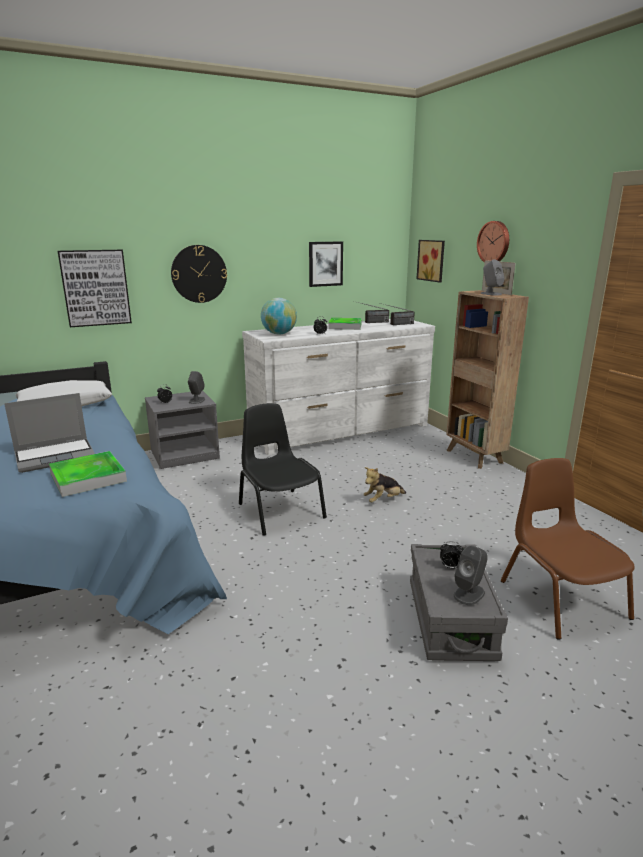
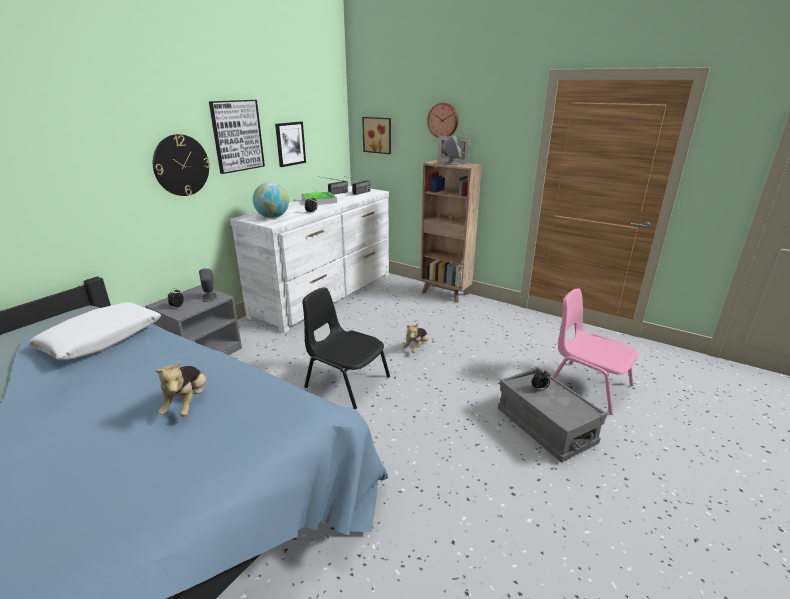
camera: 30 degrees left, 5 degrees up
laptop [4,393,95,473] -> plush toy [156,361,206,417]
tray [49,451,127,497] -> none
picture [58,250,132,327] -> picture moved to [209,100,265,174]
grey speaker [453,546,488,605] -> none
brown chair [501,458,635,640] -> pink chair [552,288,638,415]

